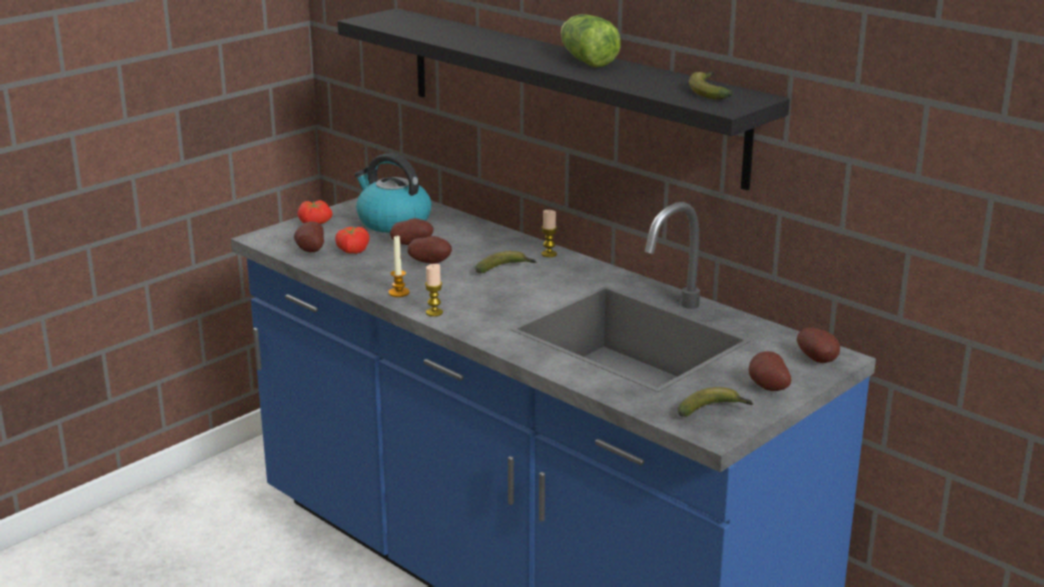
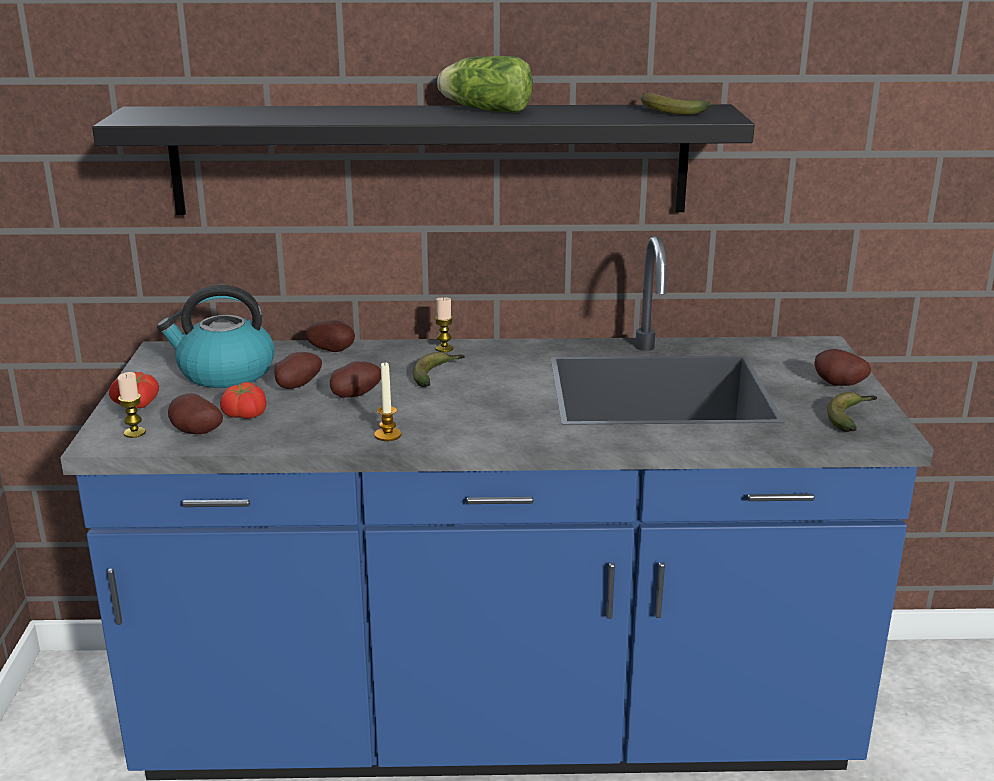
camera: 45 degrees left, 0 degrees up
candle [425,264,443,317] -> candle moved to [117,372,146,438]
potato [797,328,840,363] -> potato moved to [306,320,355,352]

